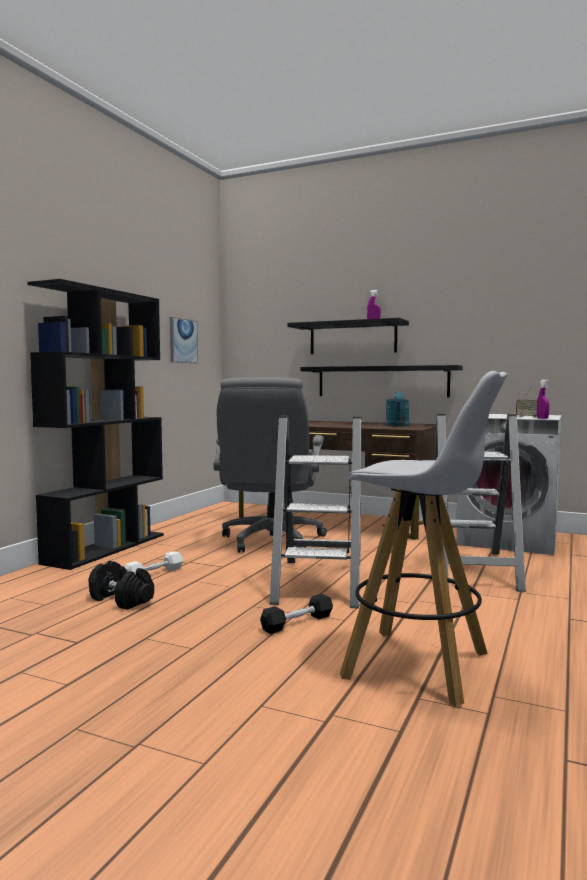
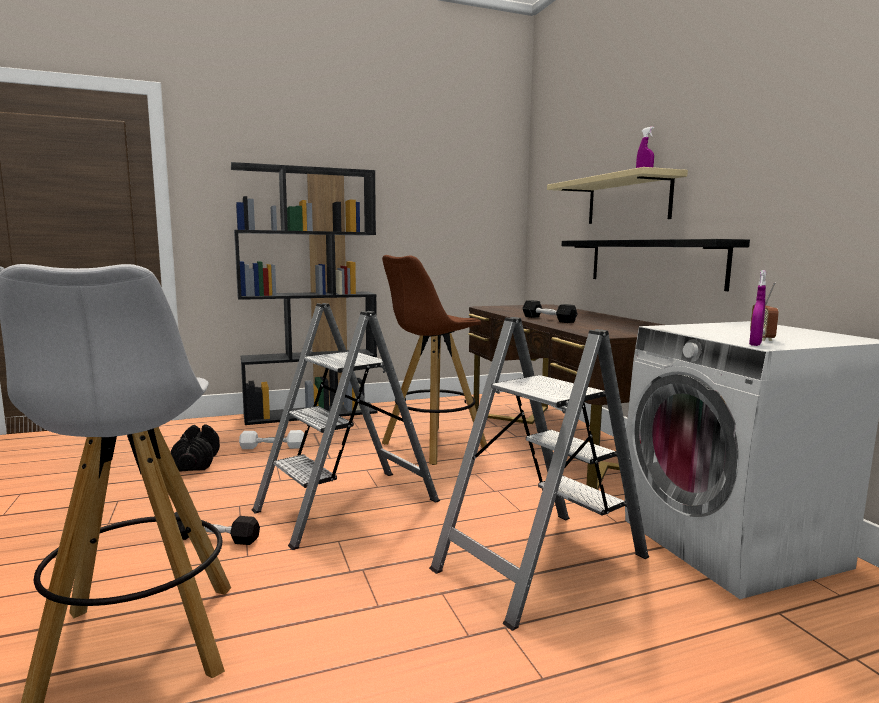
camera: 45 degrees right, 5 degrees up
picture [170,317,198,364] -> none
grey office chair [213,377,327,552] -> brown stool [382,255,488,465]
black shelf [287,318,409,354] -> beige shelf [547,167,688,224]
turquoise watering can [386,392,409,427] -> none
none -> black dumbbell [522,300,578,323]

